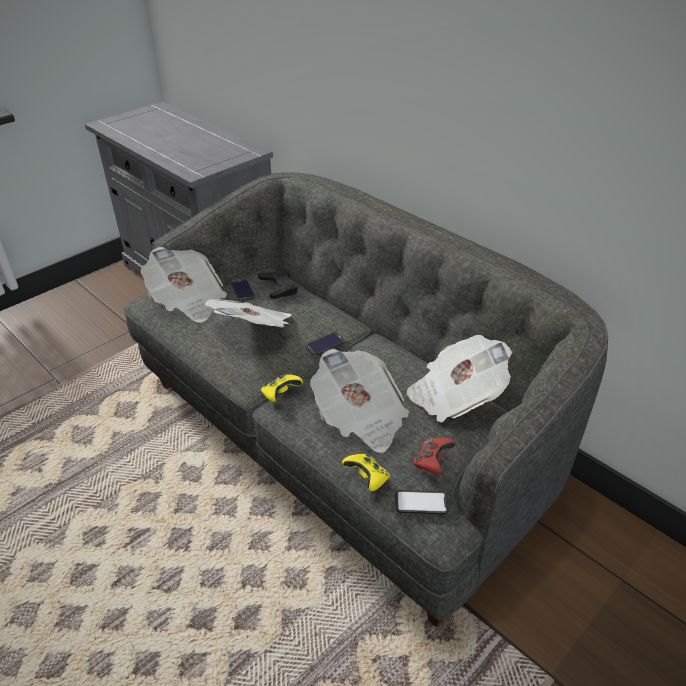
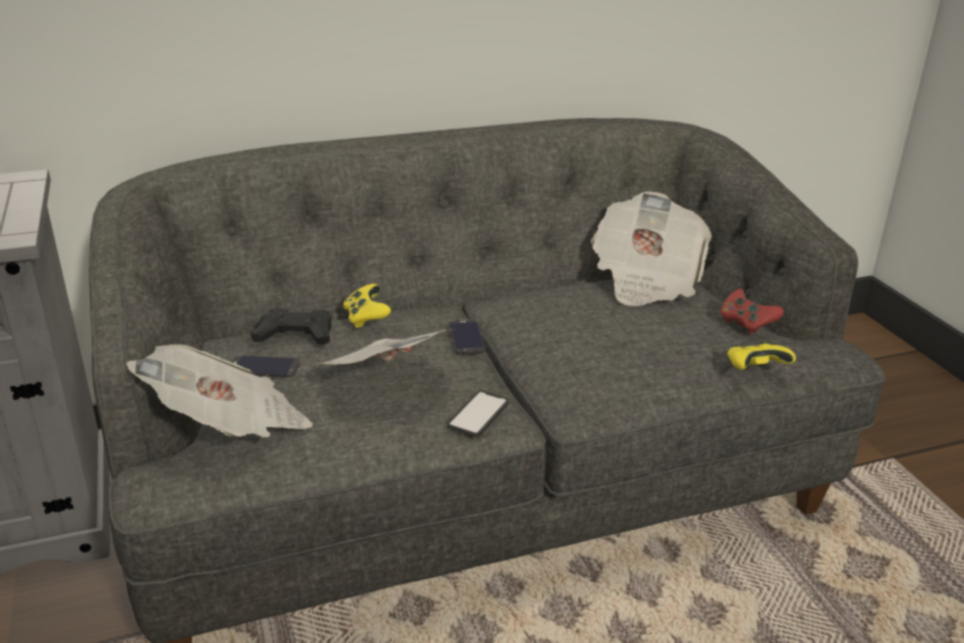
camera: 65 degrees left, 10 degrees down
yellow game controller [261,374,303,402] -> yellow game controller moved to [343,284,391,328]
newspaper [310,349,410,453] -> none
phone [395,490,448,514] -> phone moved to [447,390,509,437]

